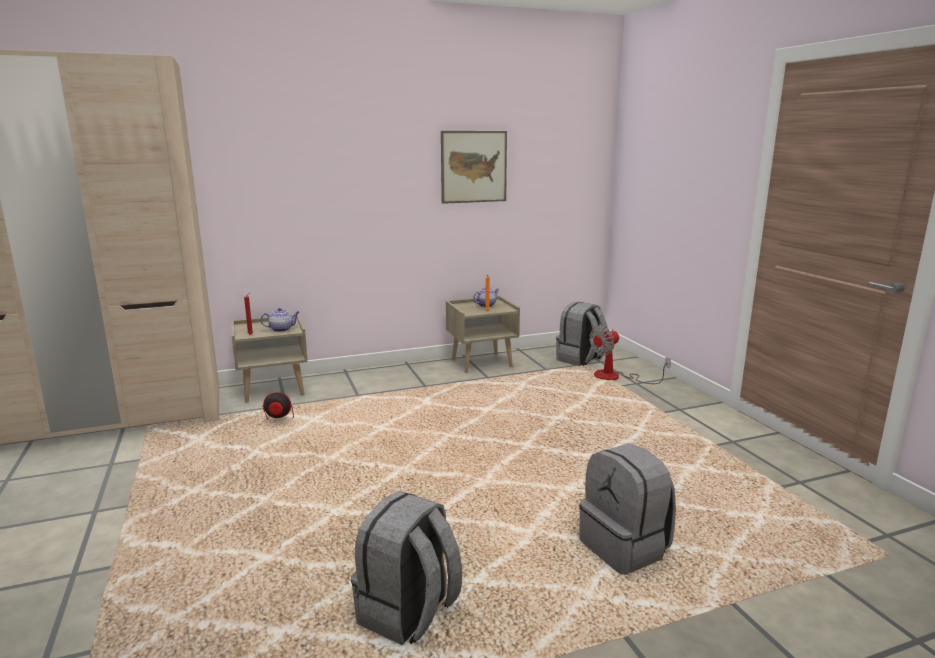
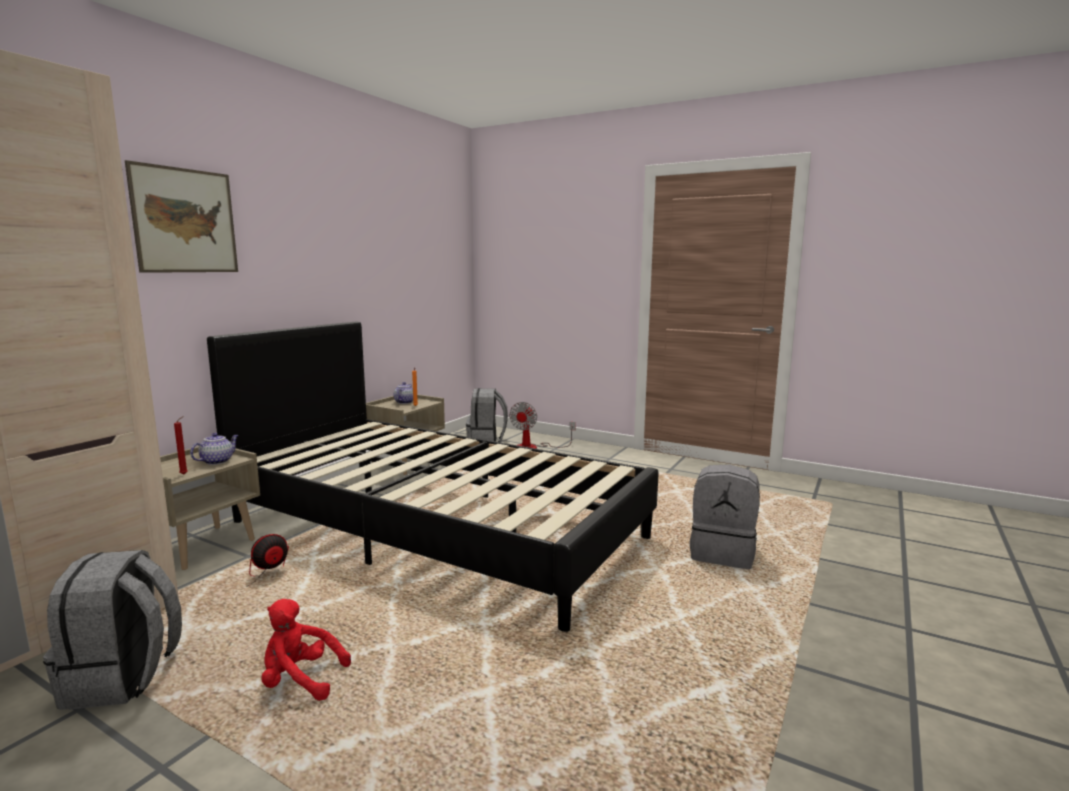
camera: 40 degrees left, 5 degrees down
grey backpack [351,491,462,645] -> grey backpack moved to [43,550,182,710]
picture [441,131,507,204] -> picture moved to [125,160,238,273]
none -> black bed [207,322,659,632]
none -> red plush toy [261,599,351,701]

